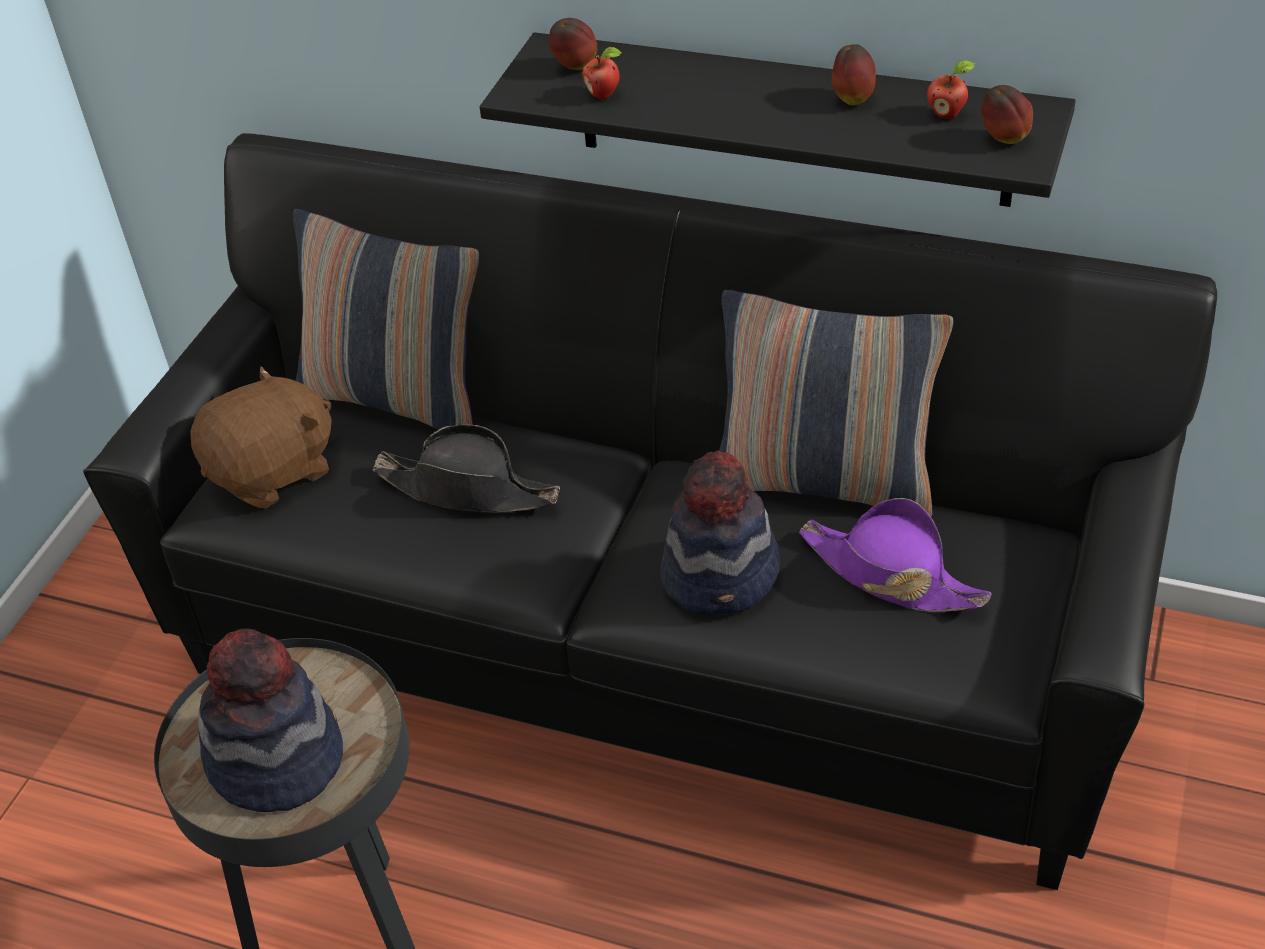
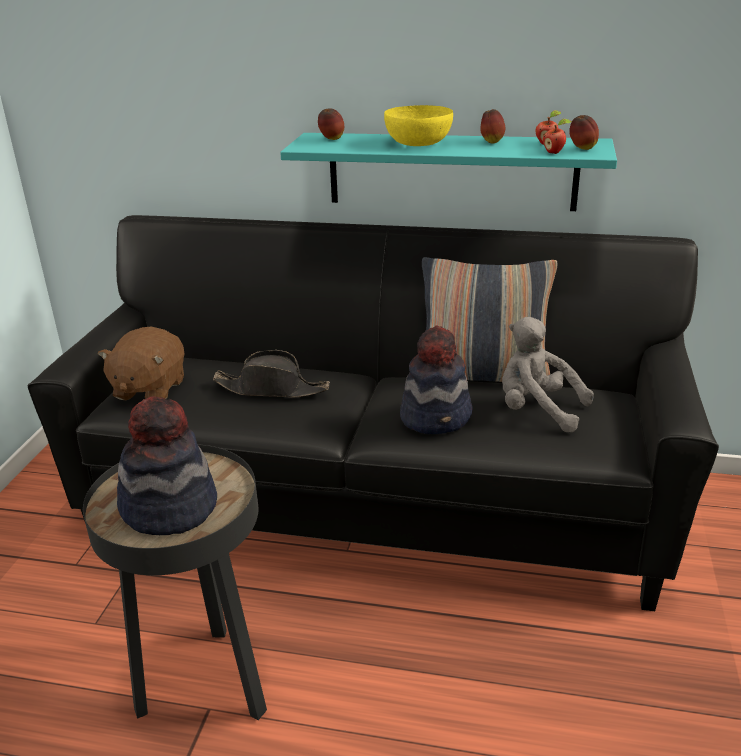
camera: 10 degrees left, 15 degrees down
brown plush toy [190,367,332,508] -> brown plush toy turned 150 degrees clockwise [98,327,185,400]
pillow [293,209,479,430] -> none
black shelf [480,32,1076,207] -> turquoise shelf [280,133,617,211]
apple [582,47,622,99] -> apple moved to [543,119,572,154]
purple hat [799,498,991,612] -> grey plush toy [502,317,594,432]
none -> yellow bowl [384,105,453,146]

